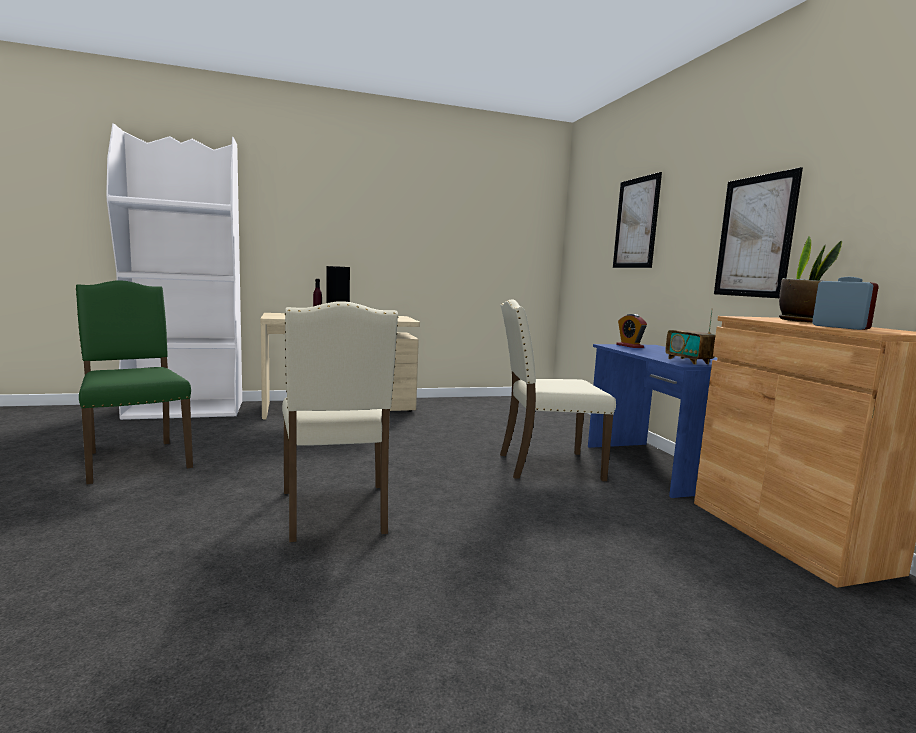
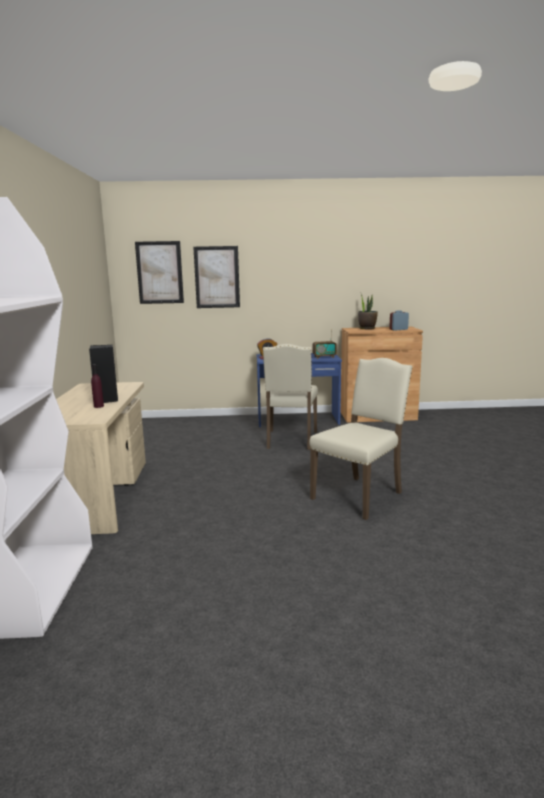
camera: 75 degrees left, 5 degrees up
green chair [76,280,193,484] -> none
beige chair [282,301,398,542] -> beige chair turned 45 degrees counterclockwise [309,358,412,520]
picture [714,167,803,298] -> picture moved to [135,241,184,304]

